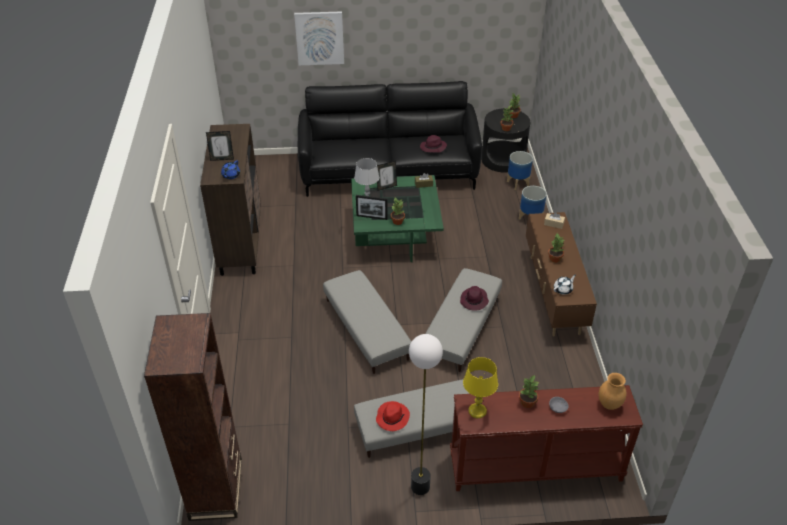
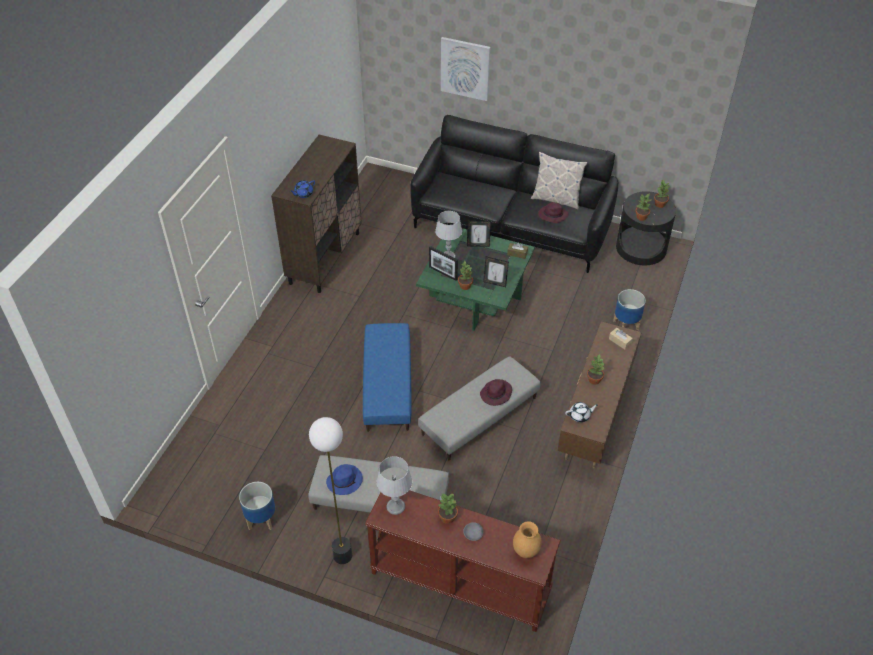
camera: 25 degrees right, 5 degrees up
brown bookcase [144,313,242,521] -> none
picture frame [206,131,234,161] -> picture frame moved to [483,257,509,287]
grey ottoman [323,270,411,374] -> blue ottoman [363,323,412,432]
red hat [376,401,410,431] -> blue hat [326,464,363,495]
yellow table lamp [463,357,498,418] -> grey table lamp [377,456,412,515]
planter [507,151,533,190] -> planter moved to [239,482,275,530]
none -> pillow [531,152,588,209]

